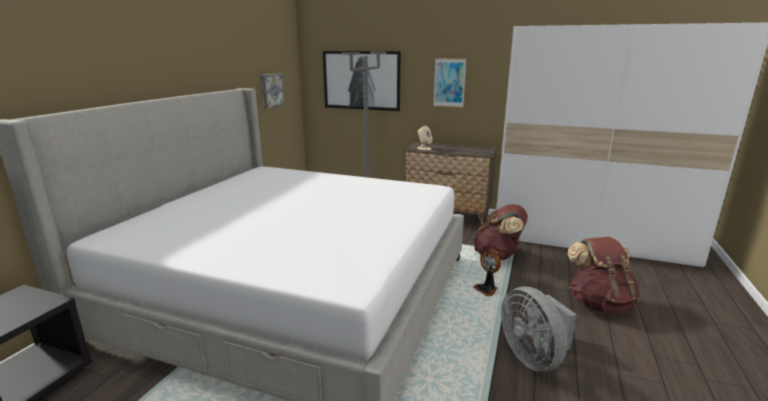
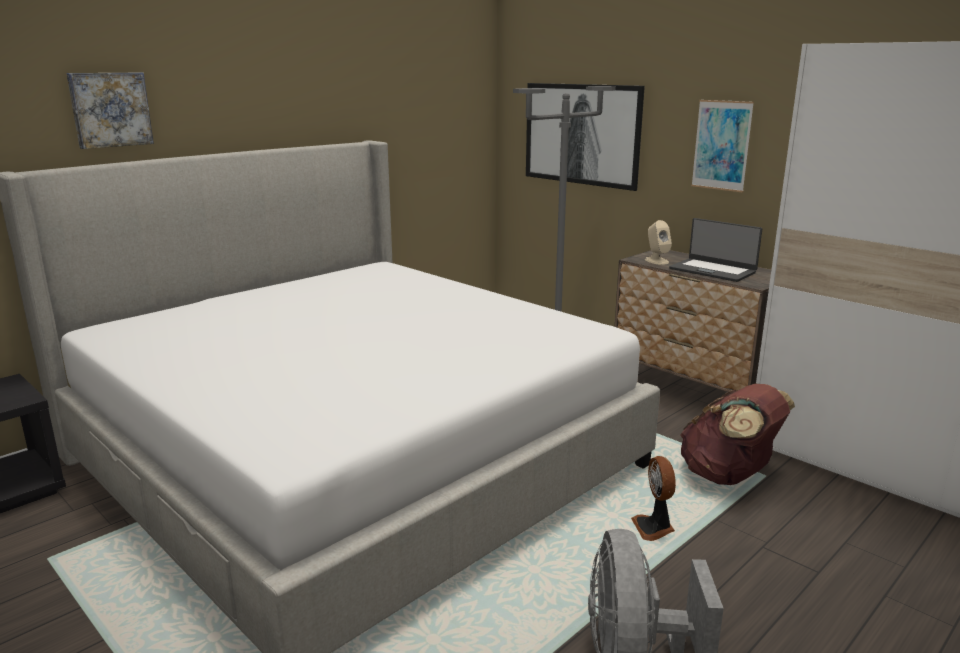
camera: 25 degrees right, 0 degrees up
picture [260,73,284,109] -> picture moved to [66,72,154,149]
brown backpack [567,237,639,313] -> none
none -> laptop [669,218,762,282]

